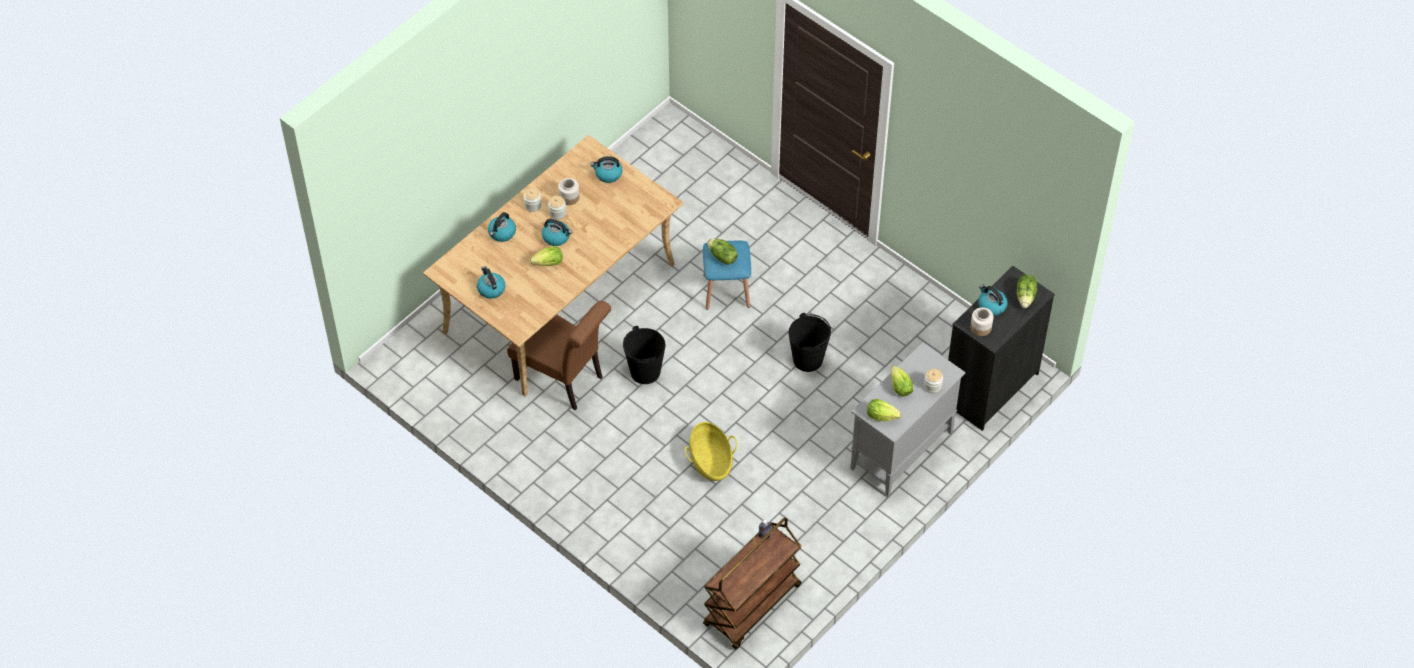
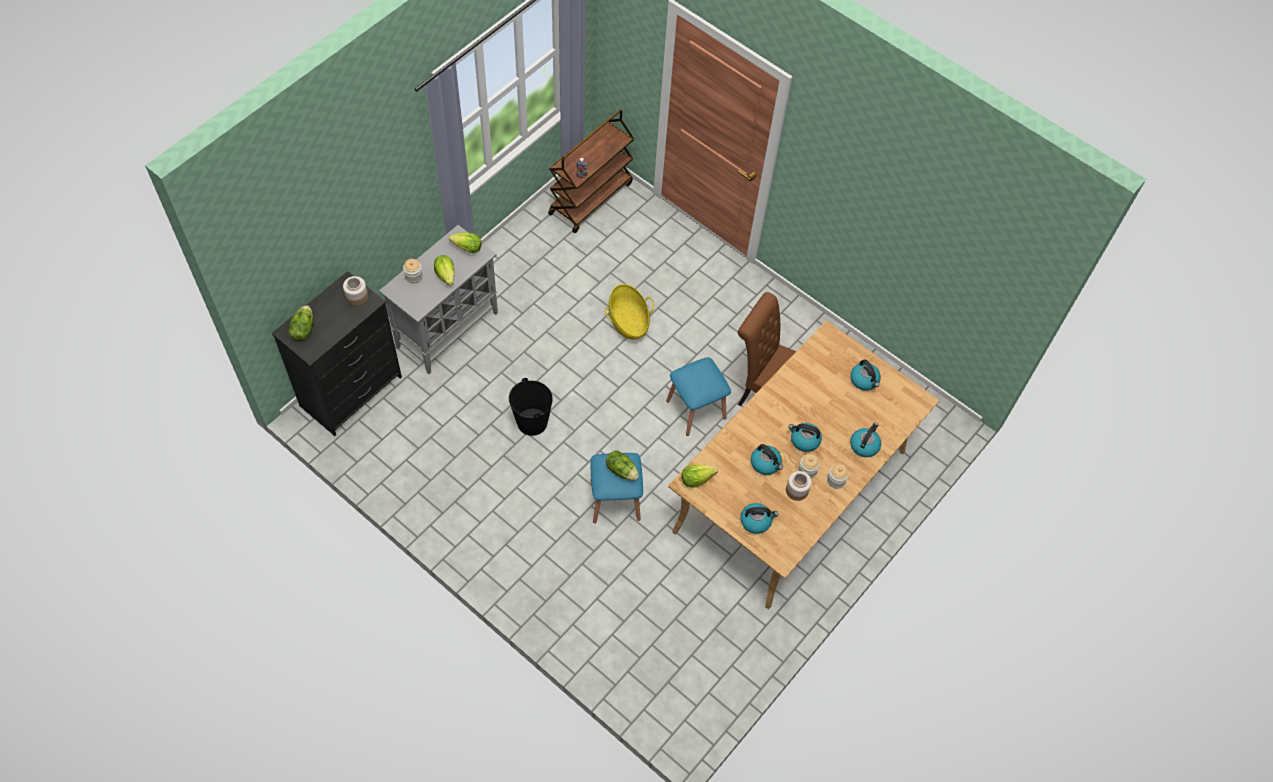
camera: 175 degrees right, 5 degrees up
lettuce [530,246,563,266] -> lettuce moved to [681,465,717,488]
black bucket [623,326,665,384] -> blue stool [666,357,731,436]
kettle [978,285,1008,316] -> kettle moved to [751,444,783,475]

